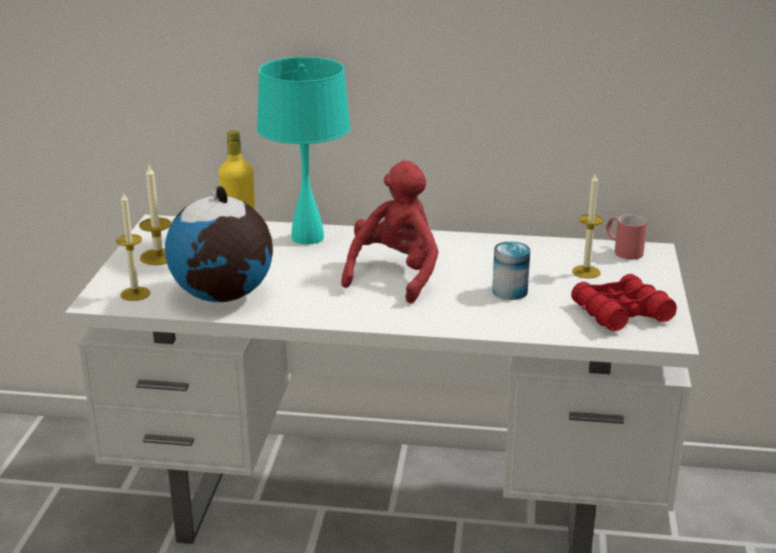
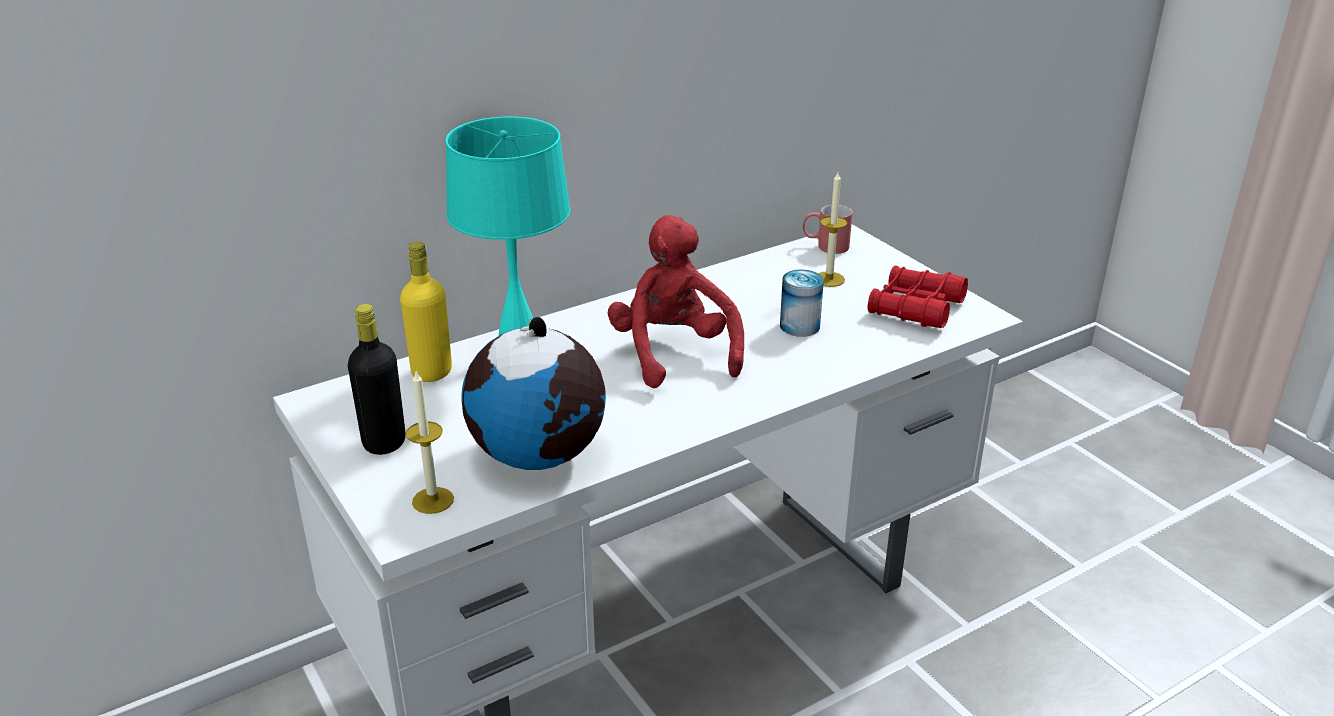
camera: 40 degrees left, 5 degrees up
candle [139,166,171,265] -> black bottle [348,304,406,455]

